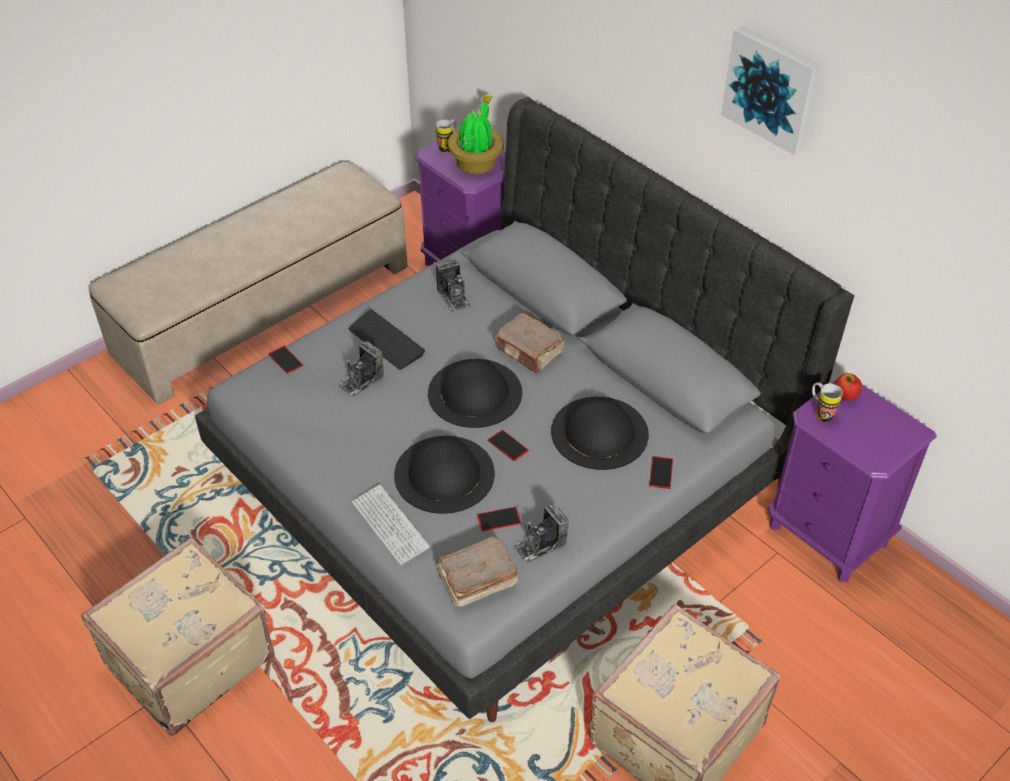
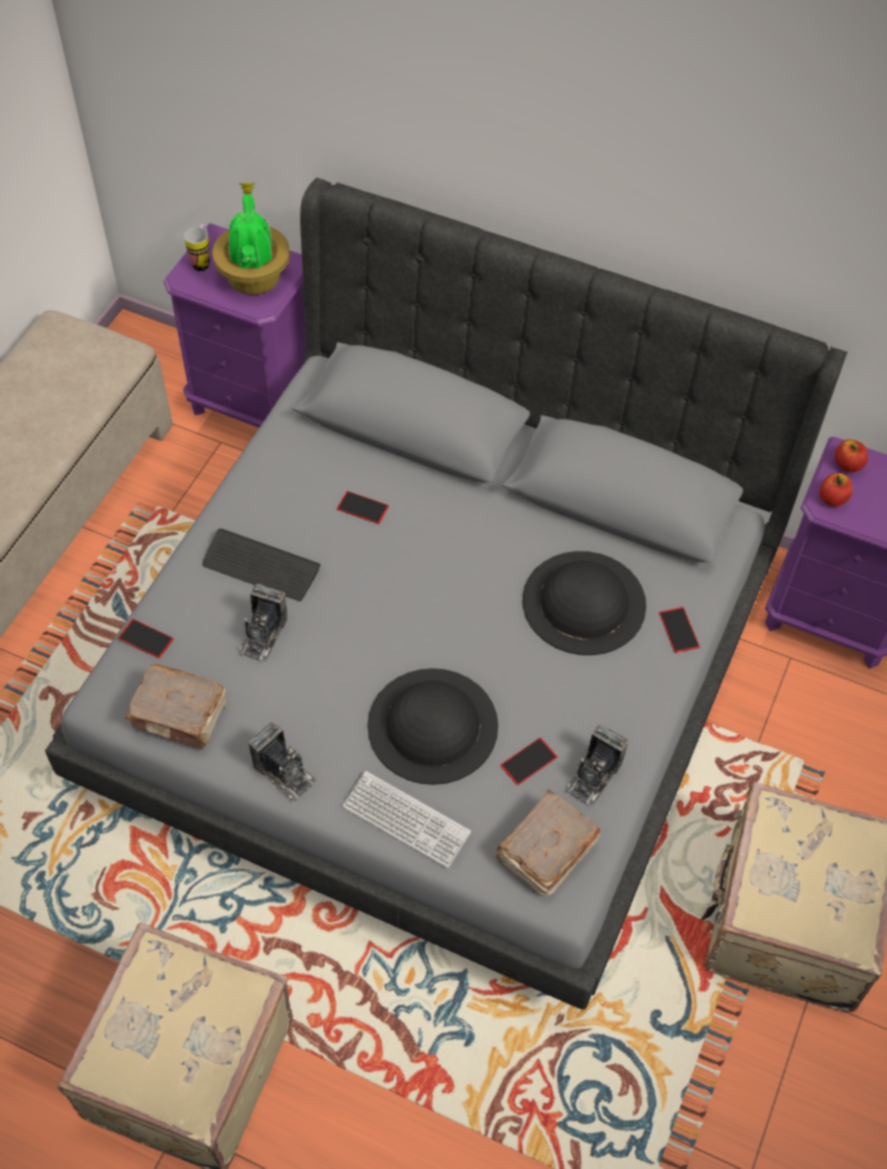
camera: 25 degrees left, 10 degrees up
black hat [428,359,522,428] -> none
camera [436,259,471,313] -> camera moved to [249,722,318,803]
phone [488,430,529,461] -> phone moved to [337,491,389,524]
brown book [494,313,565,373] -> brown book moved to [125,664,226,750]
picture [721,26,821,155] -> none
mug [812,382,843,422] -> apple [820,473,853,507]

